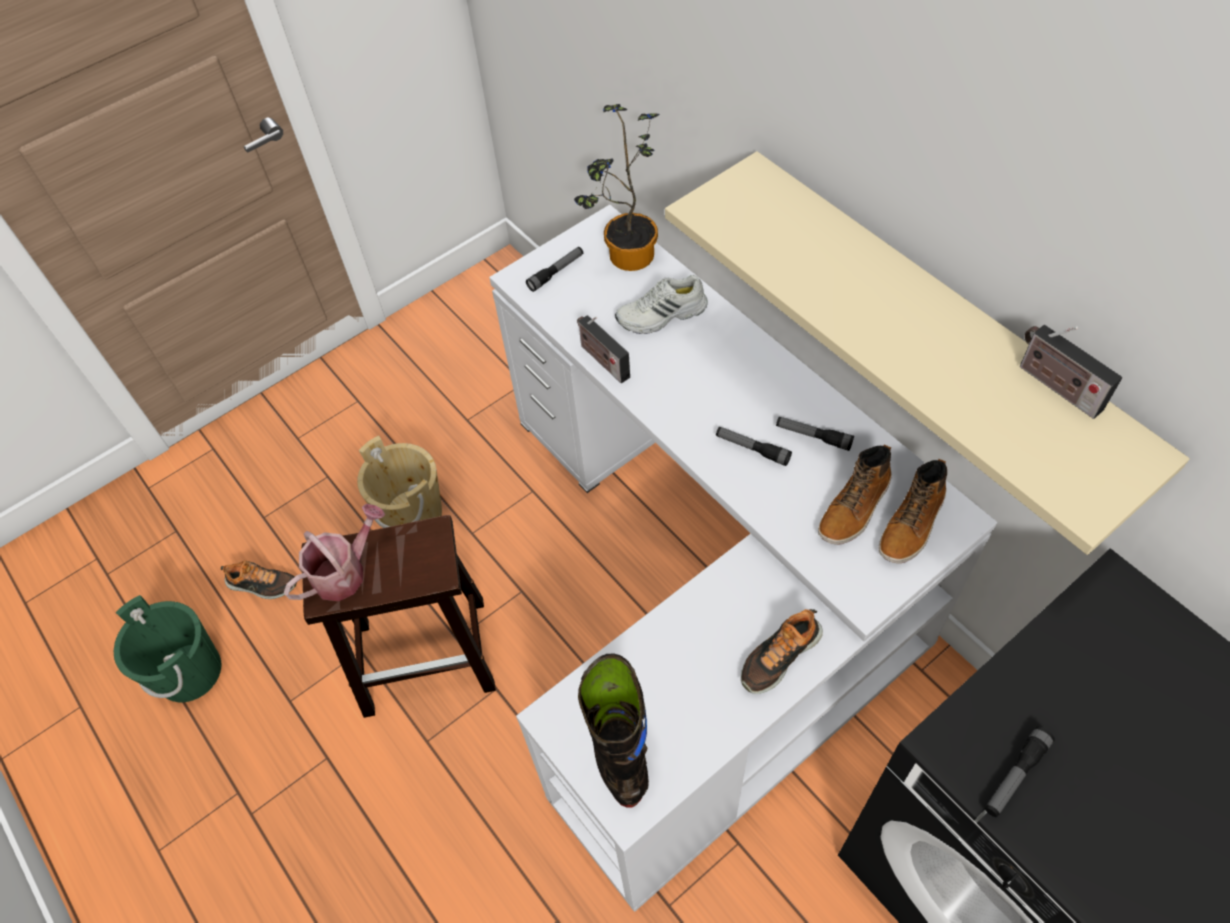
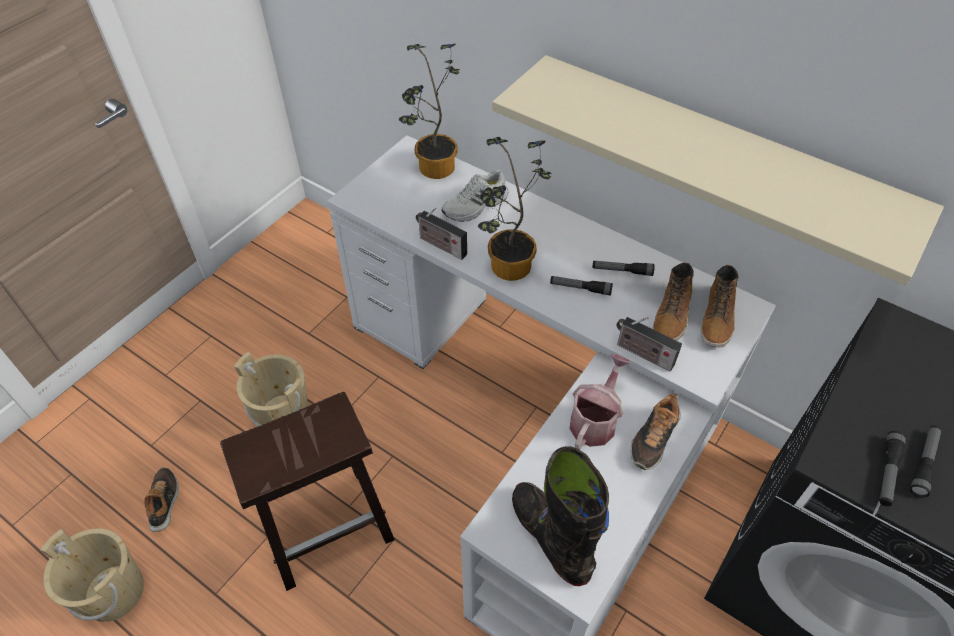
camera: 20 degrees left, 5 degrees down
green bucket [114,595,221,702] -> beige bucket [41,528,144,622]
shoe [221,560,297,599] -> shoe turned 90 degrees counterclockwise [144,467,179,532]
watering can [284,504,385,601] -> watering can moved to [569,354,631,449]
flashlight [526,247,583,292] -> flashlight moved to [910,426,941,498]
radio [1020,325,1122,419] -> radio moved to [616,317,682,372]
none -> potted plant [478,137,552,281]

